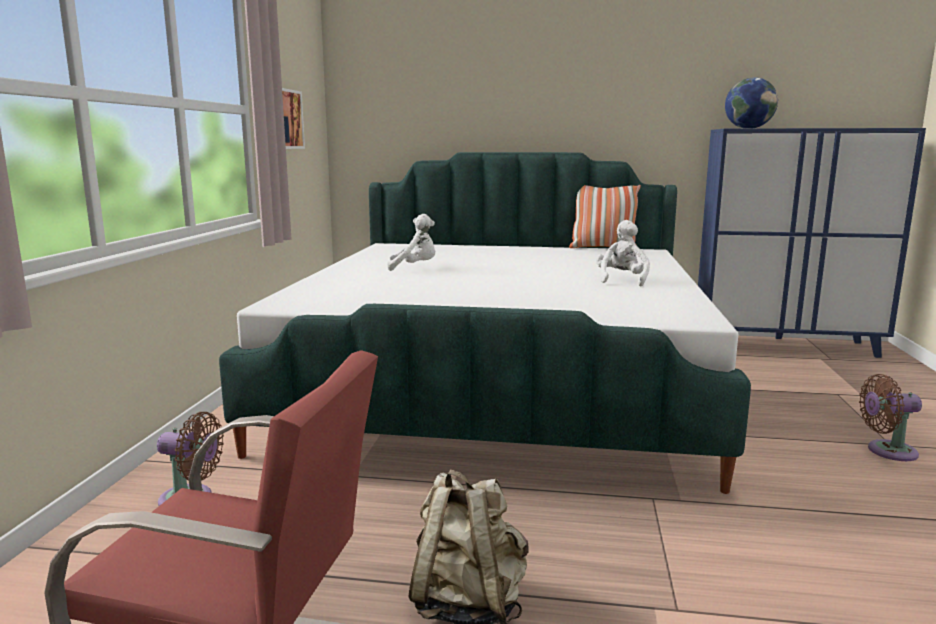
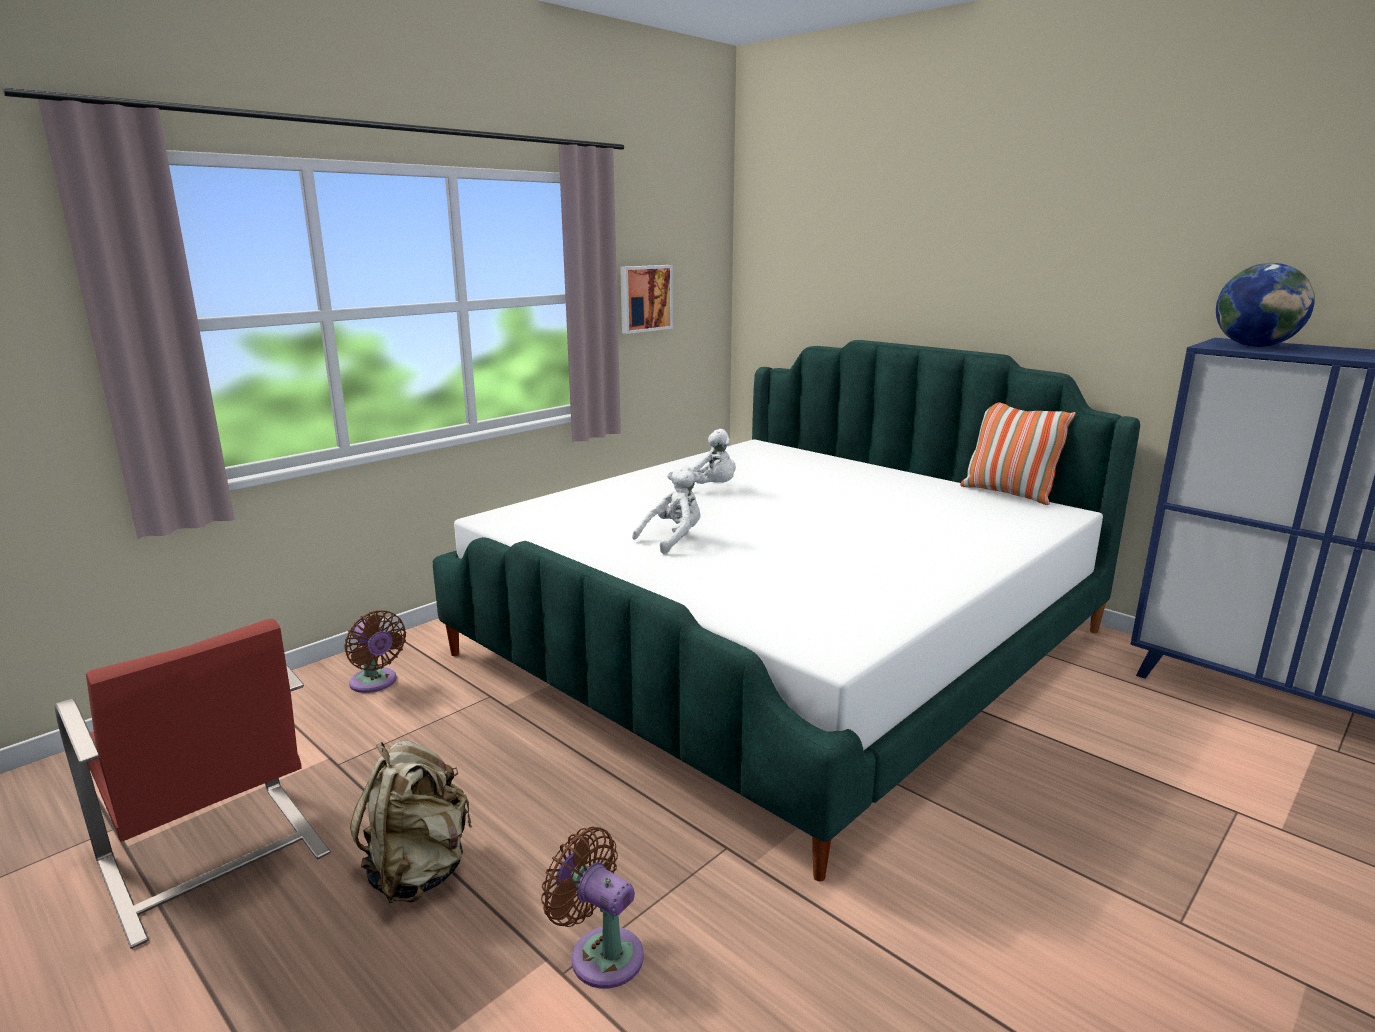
camera: 35 degrees right, 5 degrees up
white plush toy [596,220,650,287] -> white plush toy moved to [632,465,700,554]
brown fan [859,374,922,461] -> brown fan moved to [541,826,644,989]

